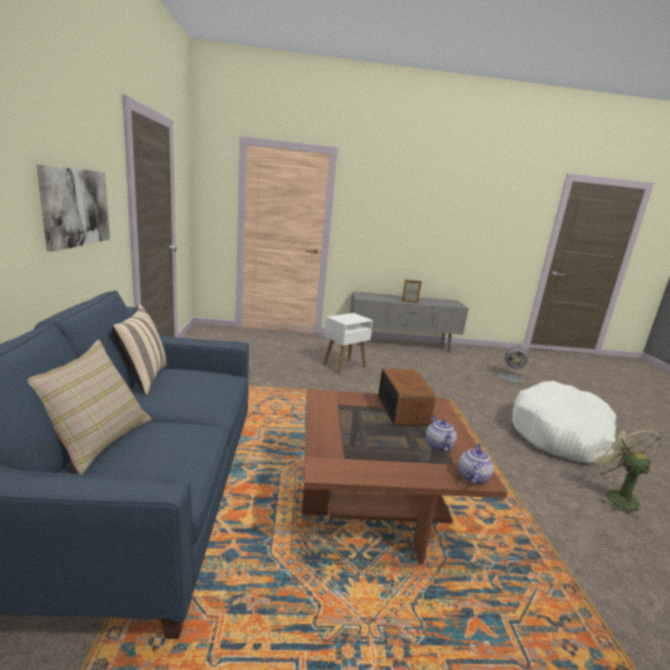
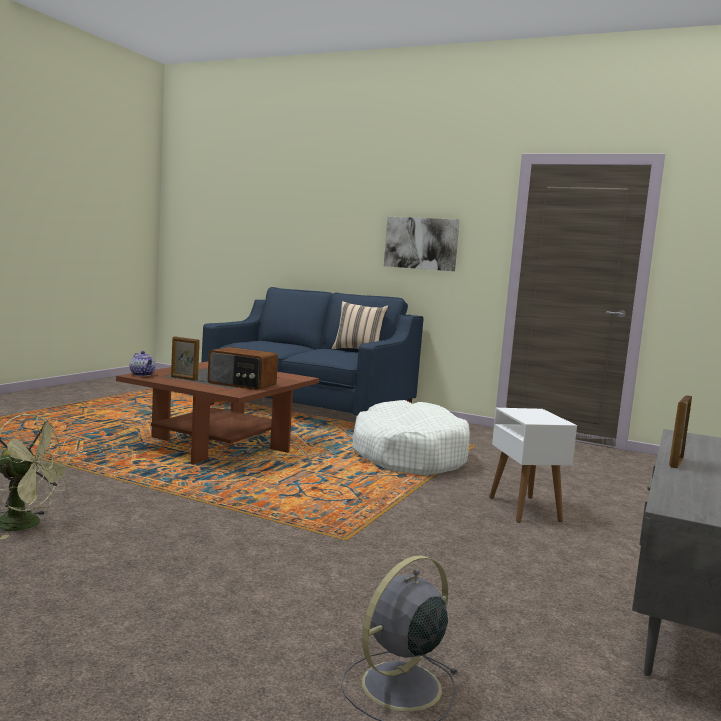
camera: 120 degrees right, 10 degrees down
beige pillow [27,340,152,474] -> none
teapot [426,415,457,452] -> picture frame [171,336,200,381]
white dog bed [512,381,616,463] -> white dog bed moved to [352,400,470,475]

